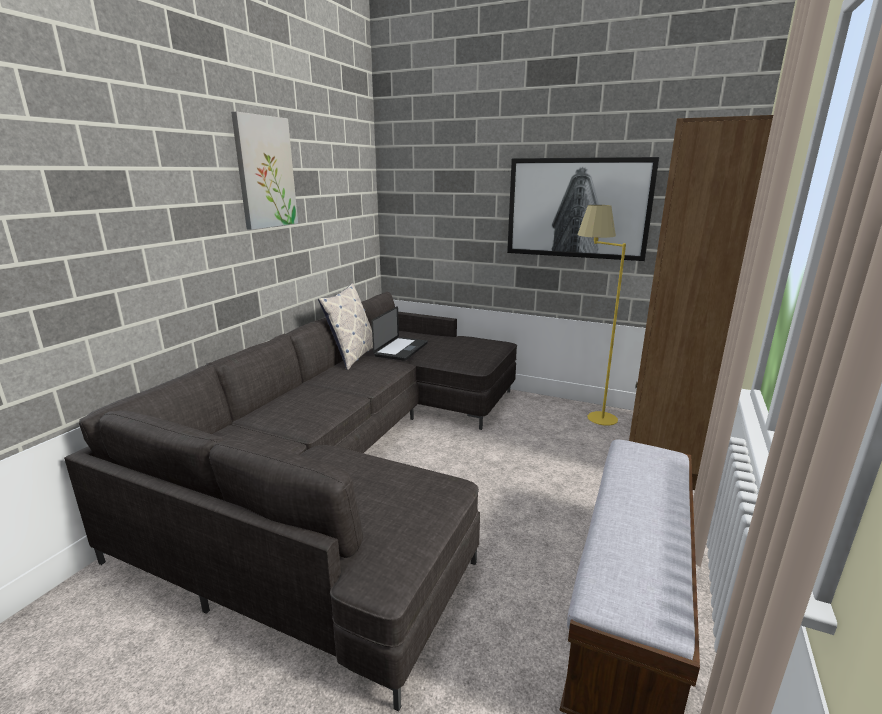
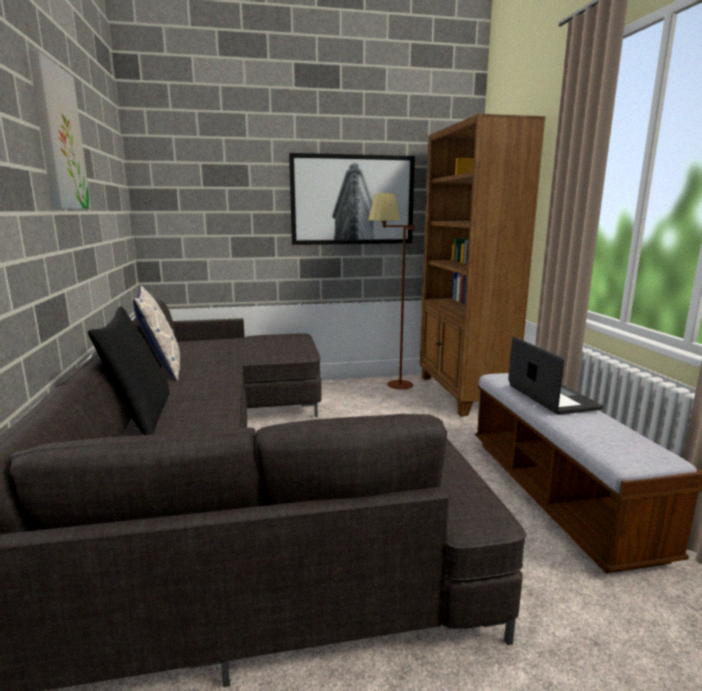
camera: 35 degrees left, 5 degrees down
laptop [372,306,428,361] -> laptop moved to [508,337,603,415]
yellow floor lamp [577,205,626,425] -> brown floor lamp [368,193,414,389]
none -> black pillow [88,306,170,435]

